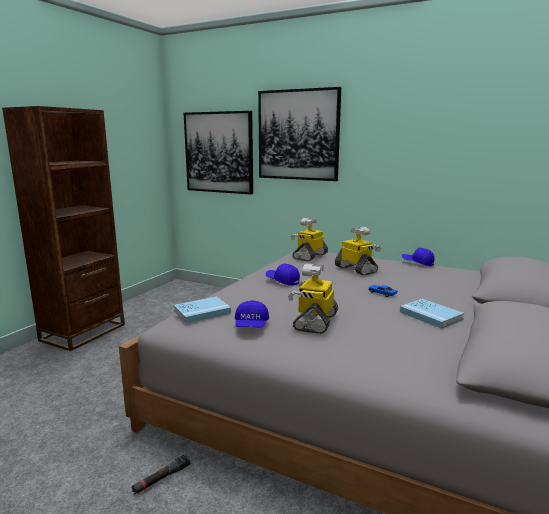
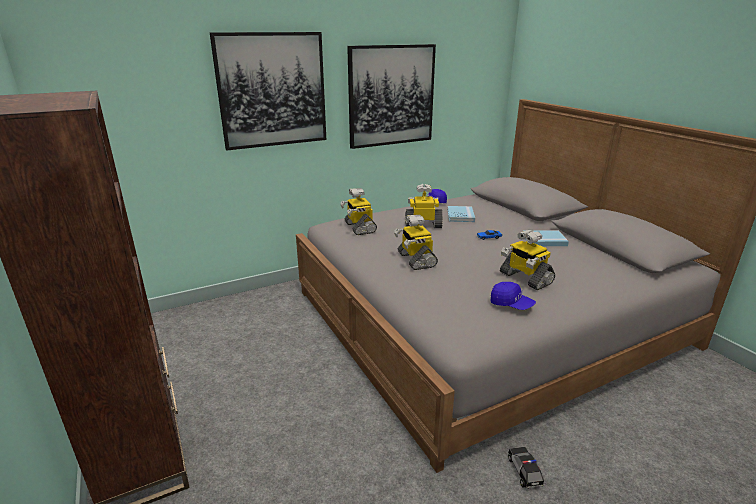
camera: 55 degrees left, 10 degrees up
black flashlight [131,454,190,495] -> toy car [508,447,544,489]
blue book [173,297,231,323] -> blue book moved to [447,206,475,222]
picture [184,111,253,194] -> picture moved to [347,44,436,149]
blue cap [266,264,300,286] -> toy robot [394,215,438,270]

